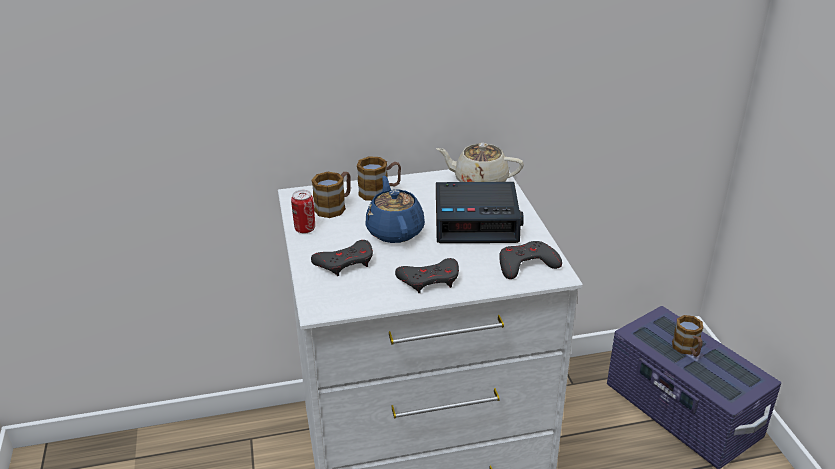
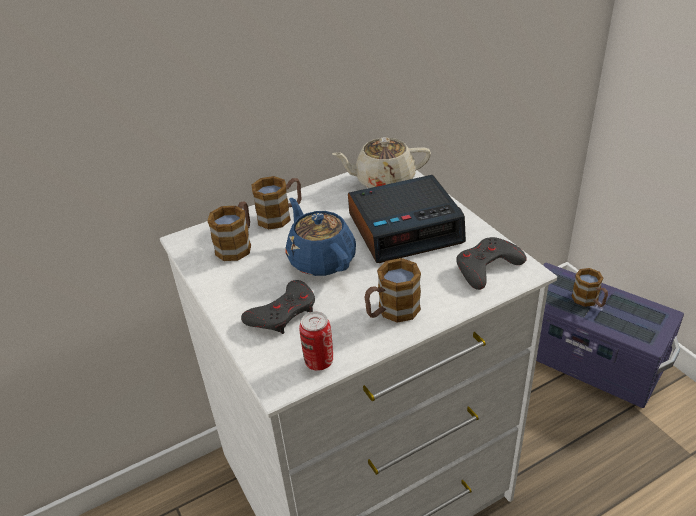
camera: 15 degrees left, 5 degrees up
can [291,190,315,234] -> can moved to [299,312,333,371]
grey game controller [395,258,459,293] -> mug [364,258,421,323]

